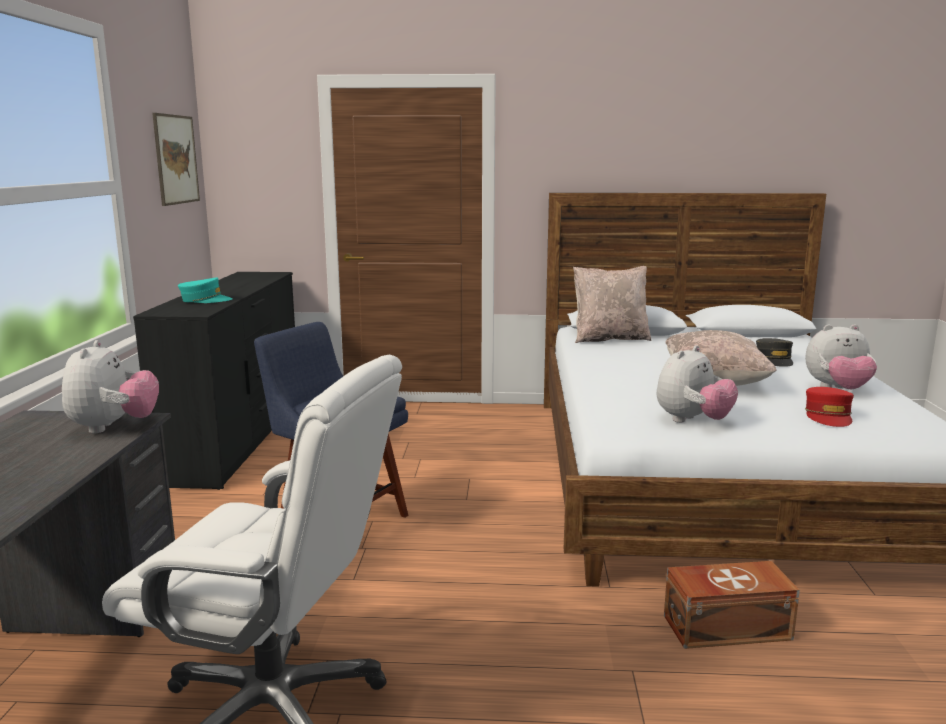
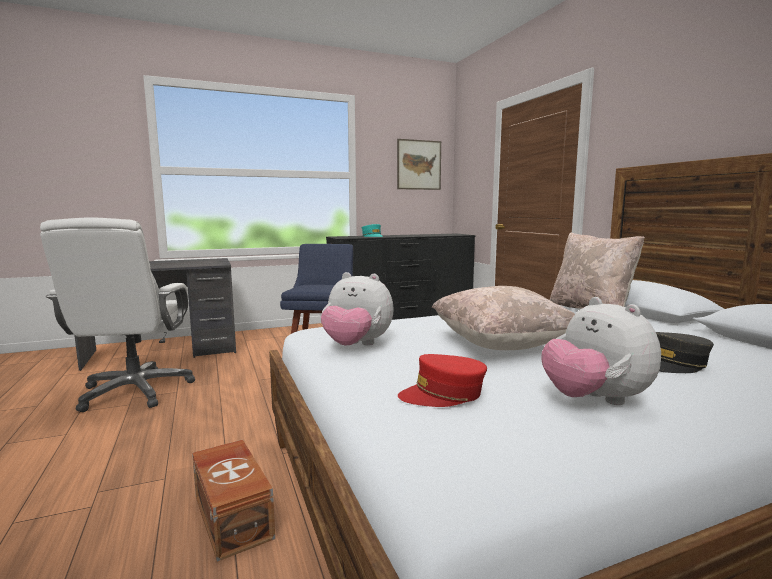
camera: 65 degrees right, 5 degrees down
plush toy [62,340,159,434] -> none

